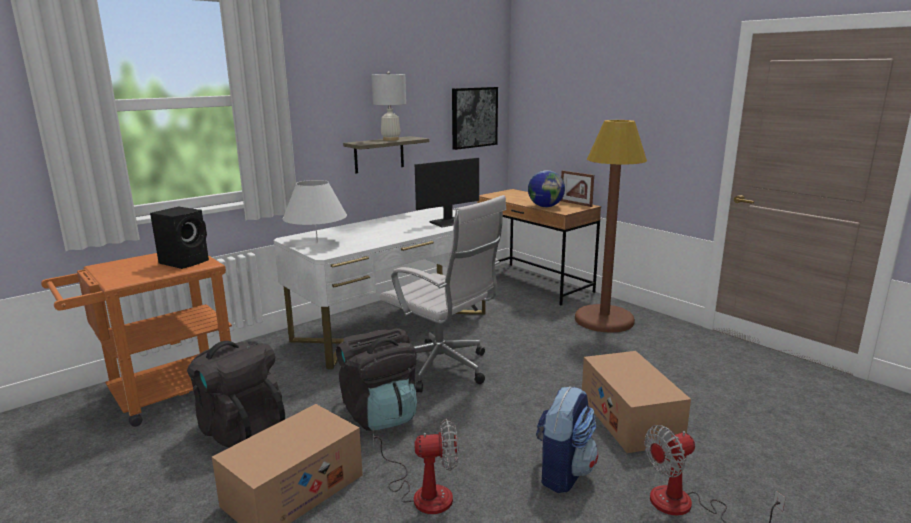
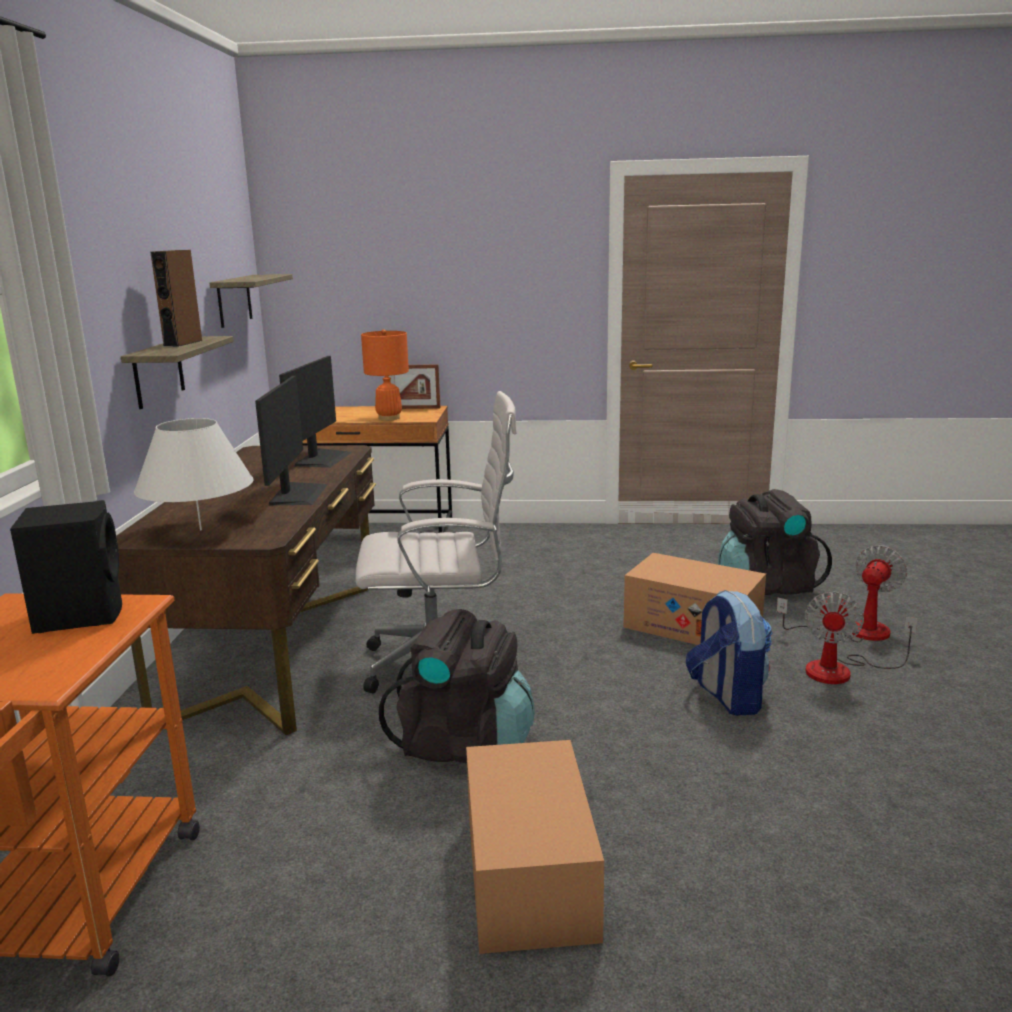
camera: 45 degrees left, 0 degrees up
black backpack [187,341,285,448] -> black backpack moved to [718,489,832,595]
white desk [274,207,486,369] -> brown desk [116,445,376,735]
white table lamp [371,71,406,141] -> brown speaker [150,250,202,347]
fan [373,419,458,514] -> fan moved to [776,545,907,642]
picture [452,87,498,150] -> shelf [210,274,293,328]
globe [528,170,565,207] -> orange table lamp [361,329,409,421]
brown floor lamp [575,120,647,333] -> none
none -> monitor [255,376,328,505]

